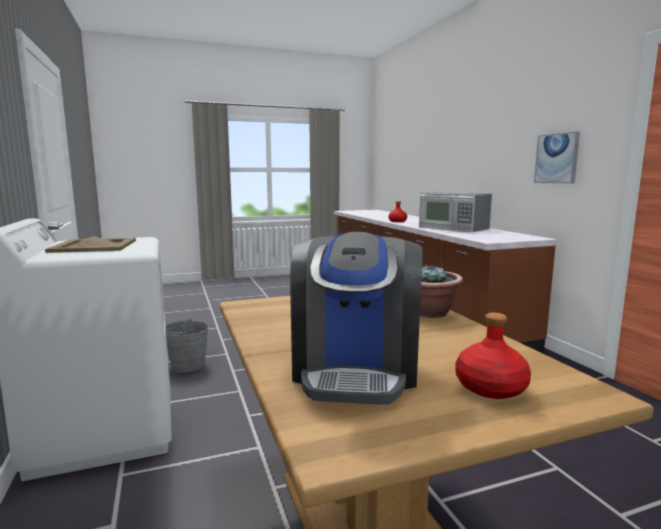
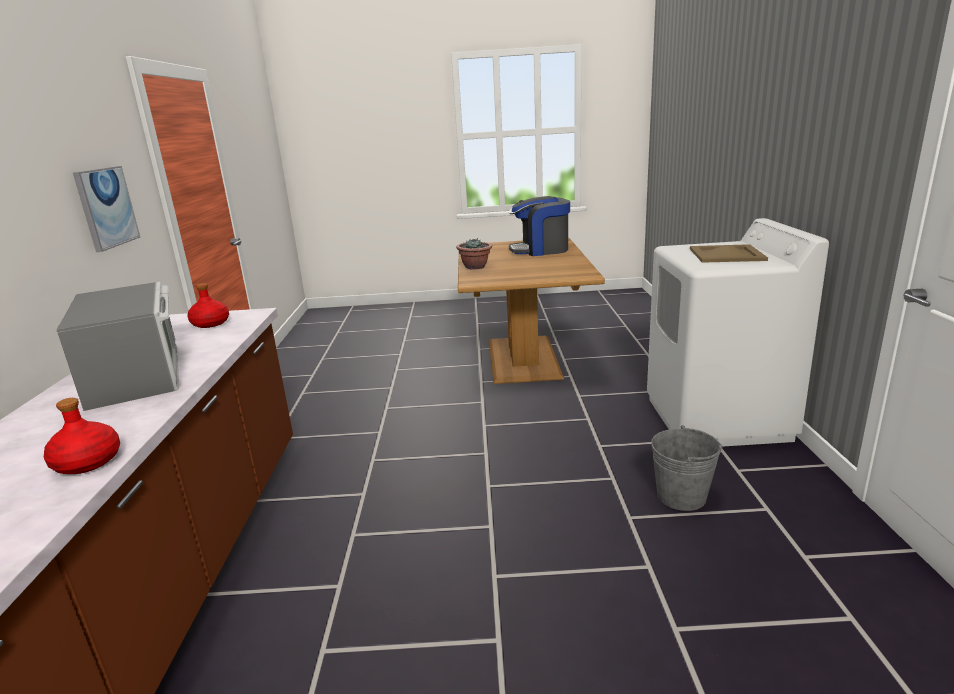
camera: 160 degrees left, 10 degrees up
coffee machine [290,232,422,404] -> coffee machine turned 120 degrees counterclockwise [509,196,570,256]
red bottle [455,313,531,399] -> red bottle moved to [188,283,229,328]

